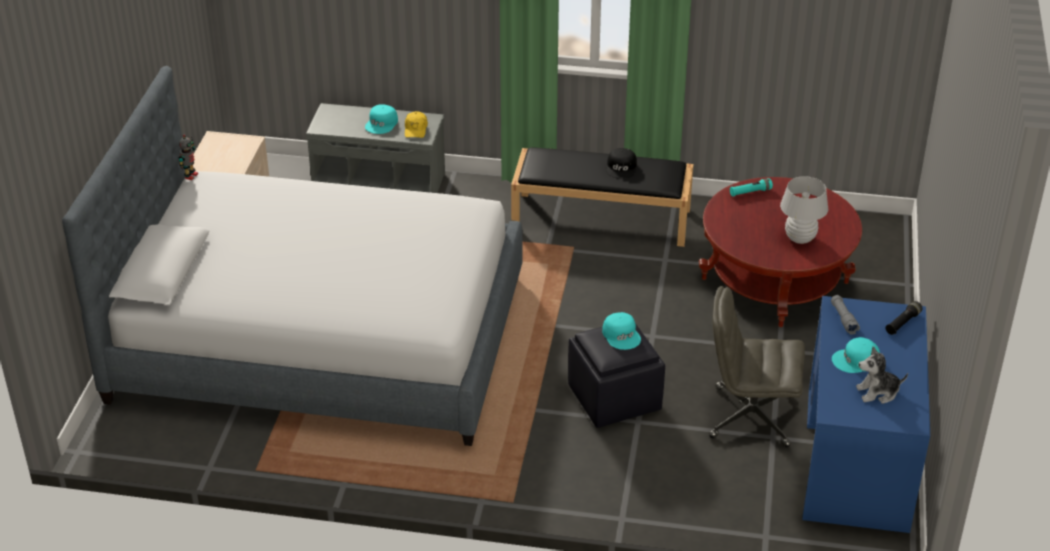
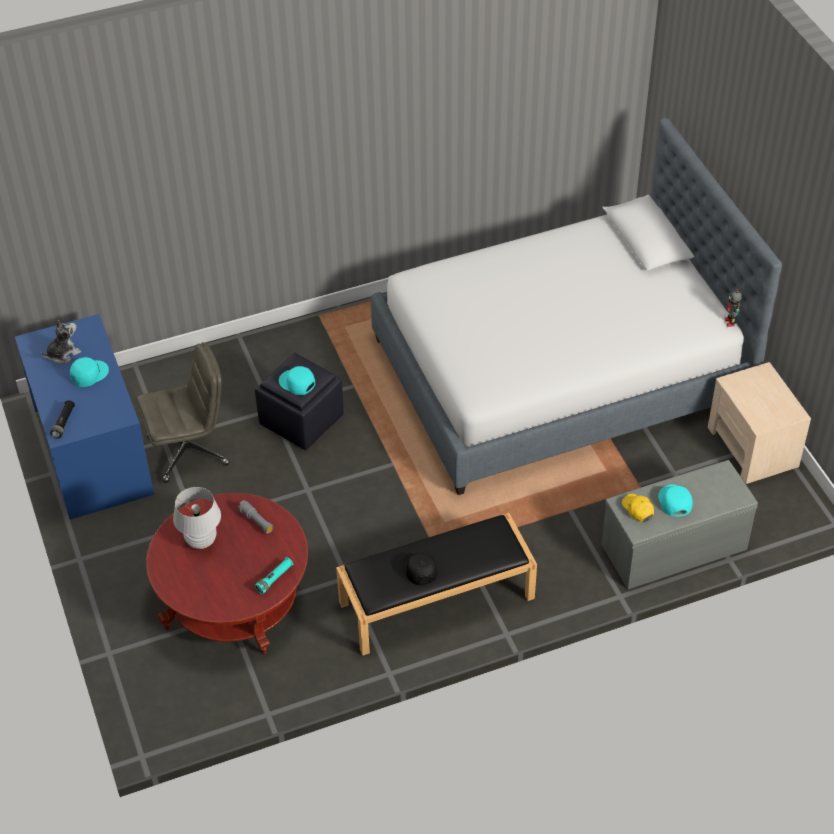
camera: 150 degrees right, 10 degrees up
grey flashlight [831,295,860,335] -> grey flashlight moved to [237,500,274,534]

